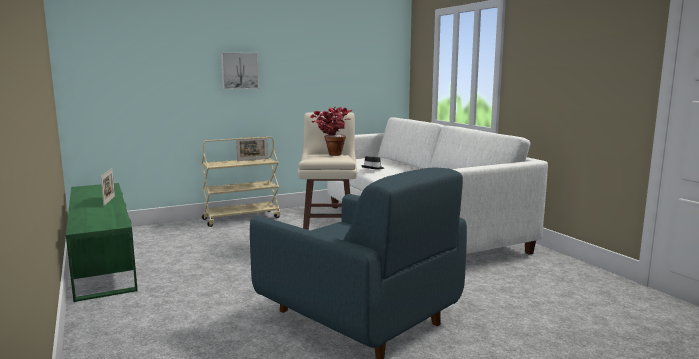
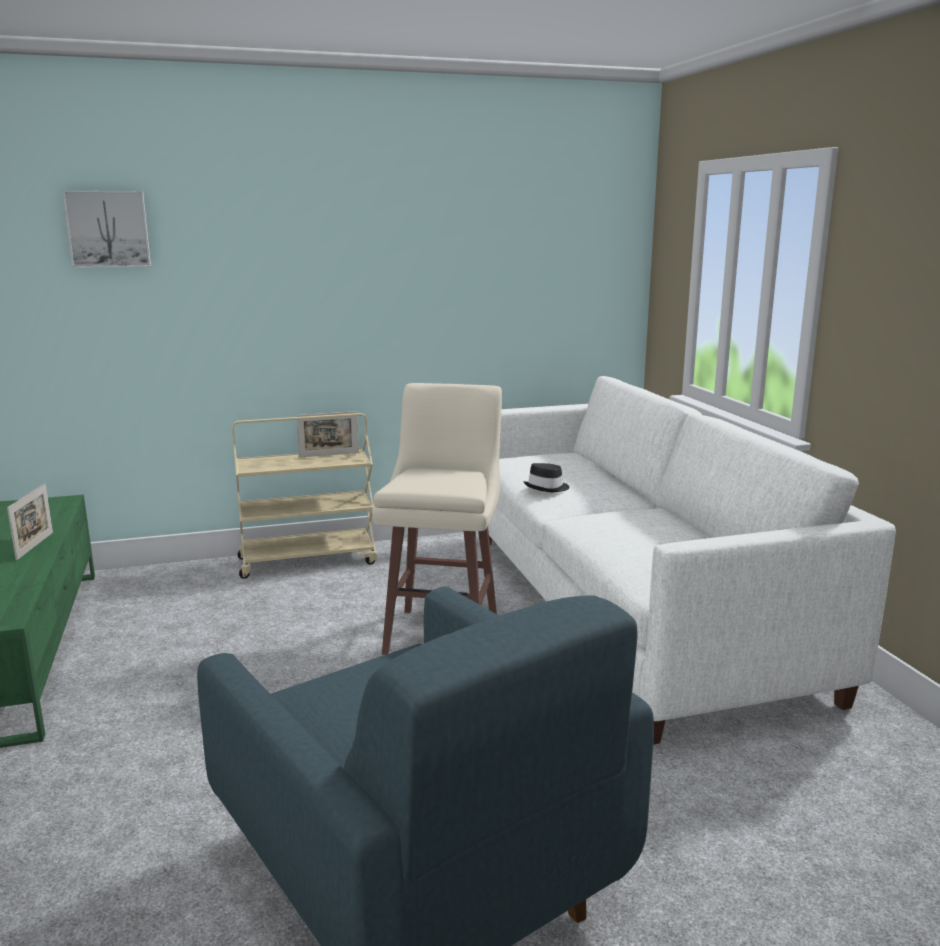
camera: 10 degrees right, 5 degrees up
picture [221,52,259,90] -> picture moved to [63,191,151,268]
potted plant [310,107,352,156] -> none

